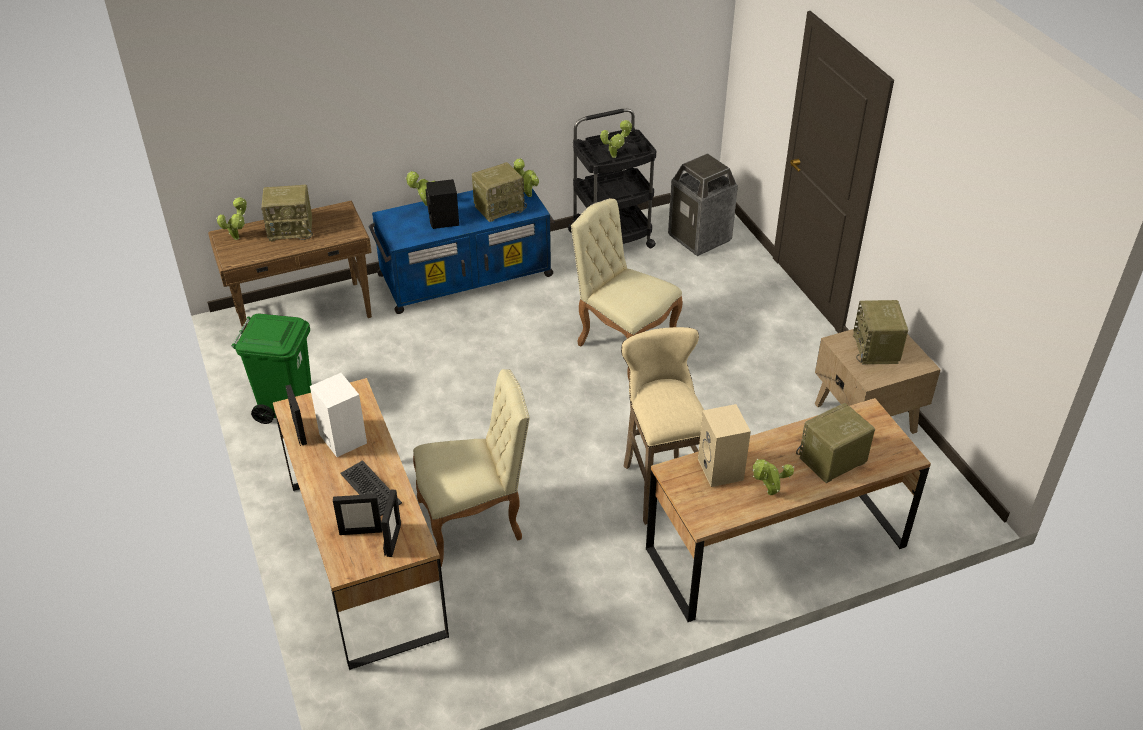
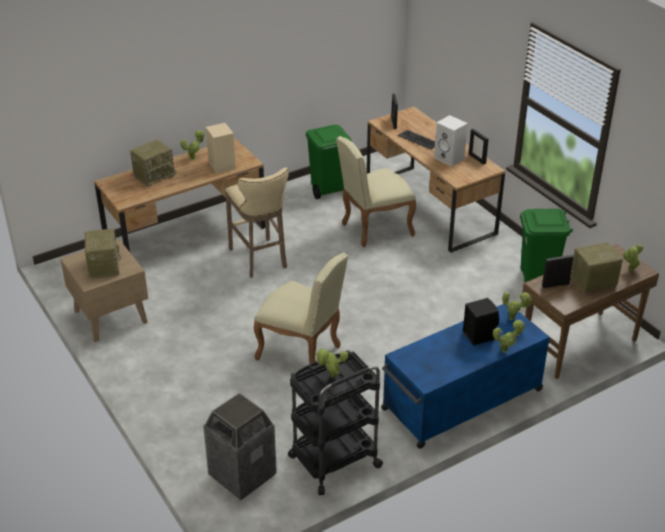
camera: 170 degrees right, 5 degrees down
picture frame [333,494,382,535] -> picture frame moved to [542,255,574,288]
radio [472,162,527,222] -> none
potted plant [513,158,539,197] -> potted plant moved to [502,292,532,320]
none -> green trash can [306,125,352,199]

